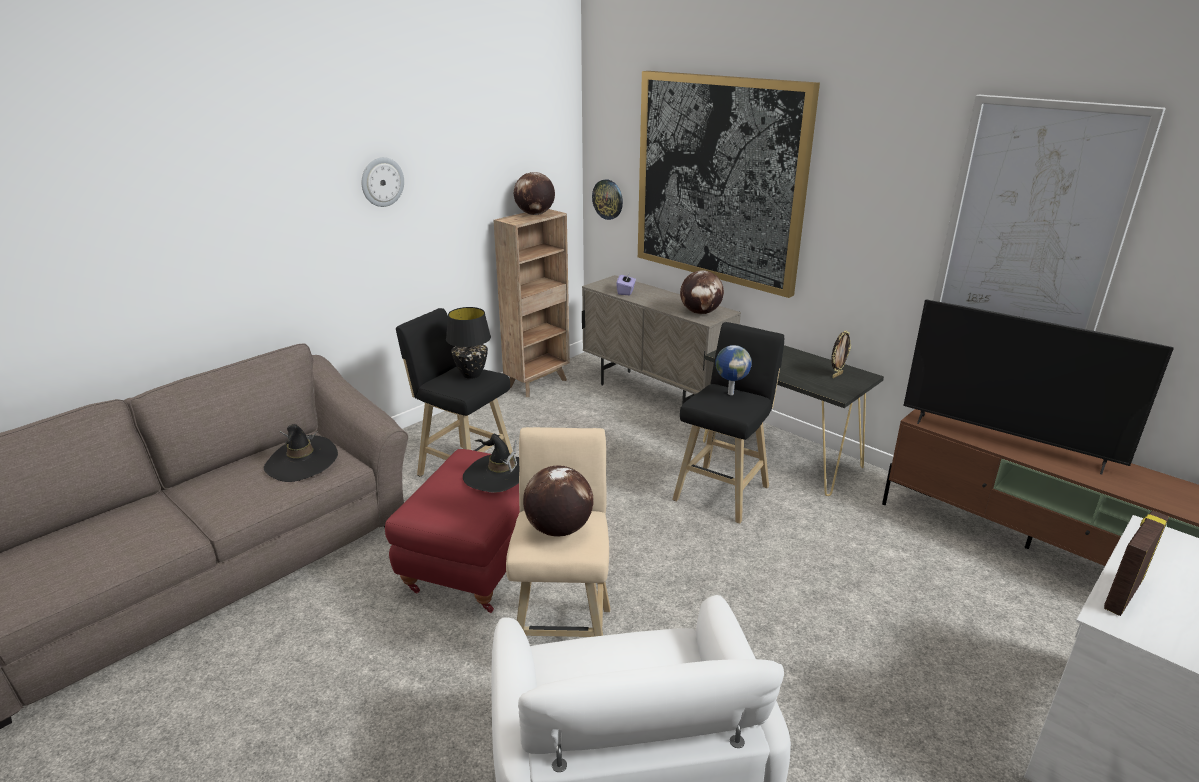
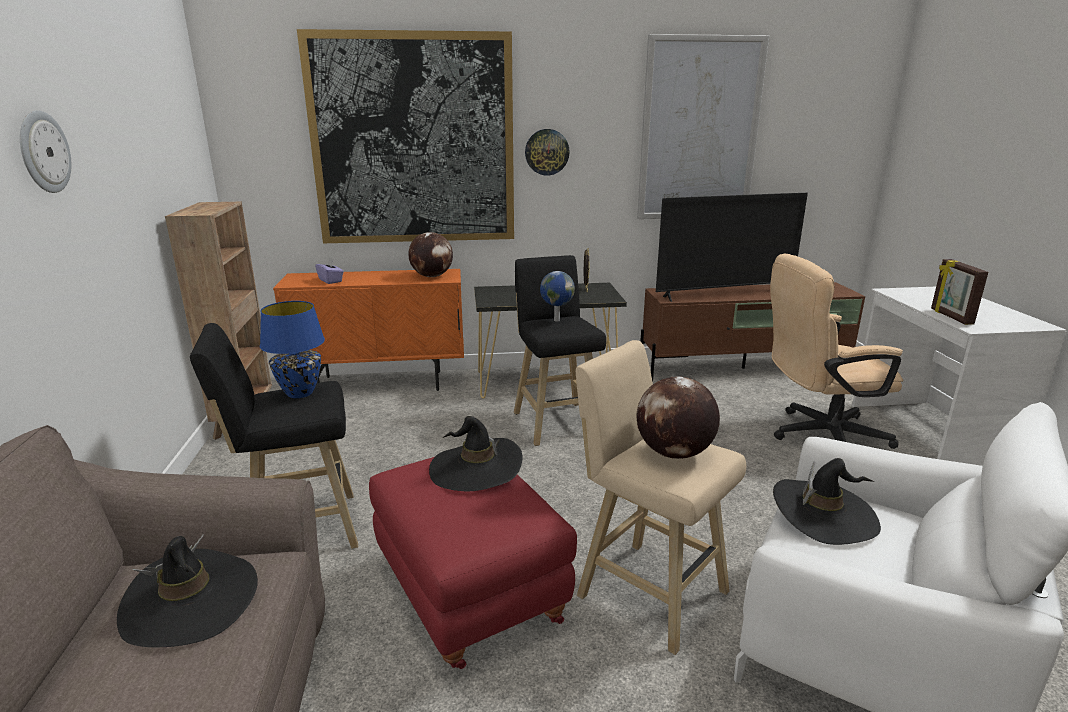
camera: 50 degrees left, 5 degrees down
black table lamp [446,307,491,379] -> blue table lamp [260,301,325,398]
globe [514,172,555,215] -> none
beige cabinet [582,275,741,405] -> orange cabinet [273,269,464,391]
wall clock [592,179,623,220] -> wall clock moved to [525,129,570,176]
none -> beige office chair [770,254,904,449]
none -> black hat [773,458,881,545]

